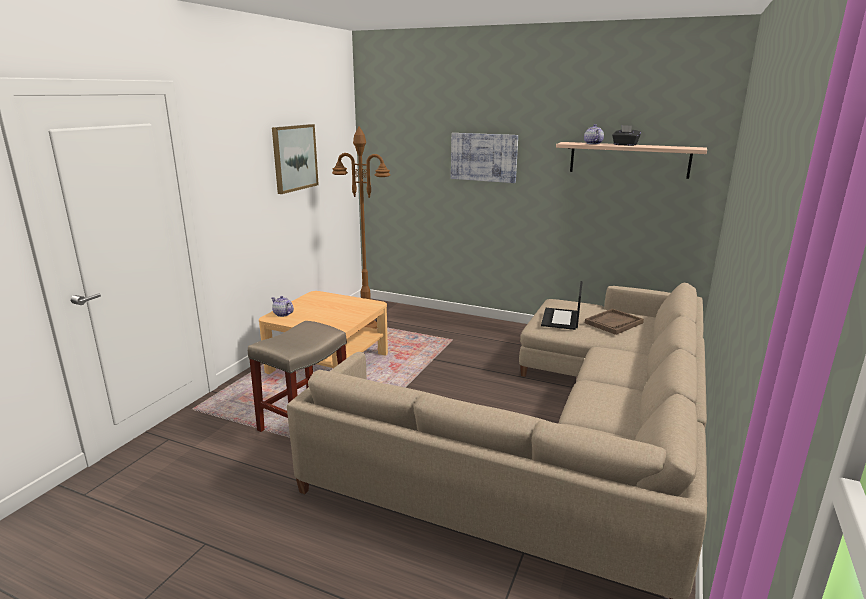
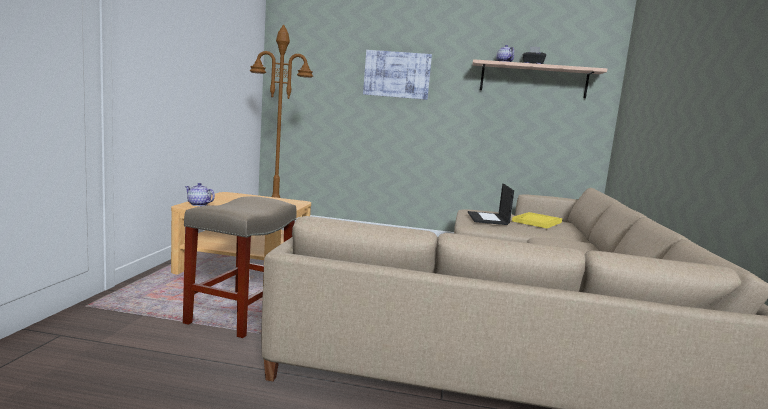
camera: 15 degrees left, 10 degrees down
picture [272,124,319,194] -> none
brown tray [585,309,644,335] -> yellow tray [512,212,562,228]

